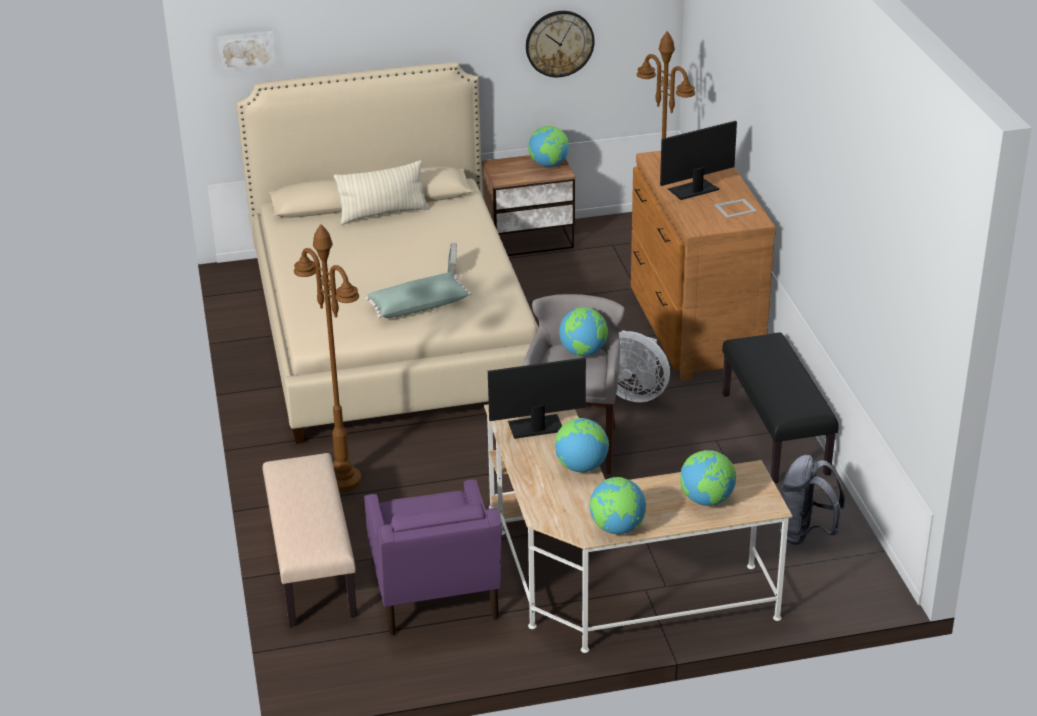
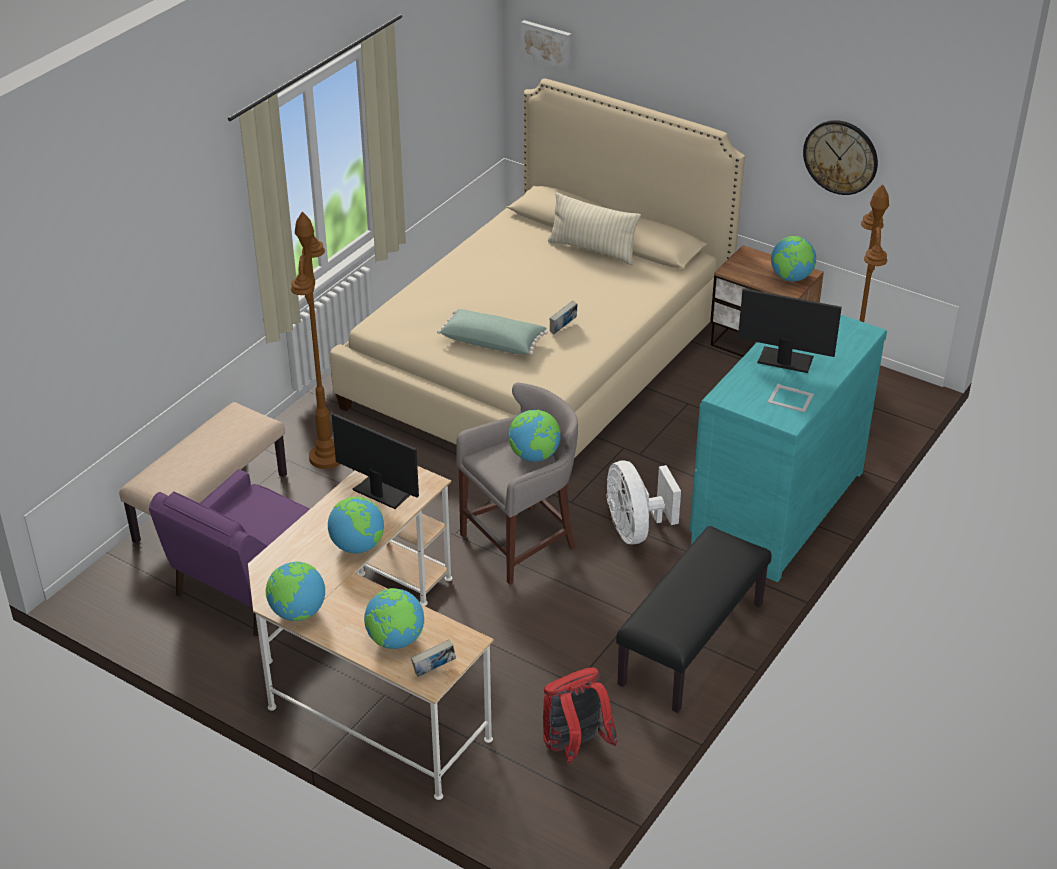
camera: 45 degrees right, 5 degrees up
brown dresser [631,151,776,381] -> turquoise dresser [690,315,887,582]
grey backpack [780,455,845,545] -> red backpack [543,668,618,763]
none -> book [411,640,456,677]

